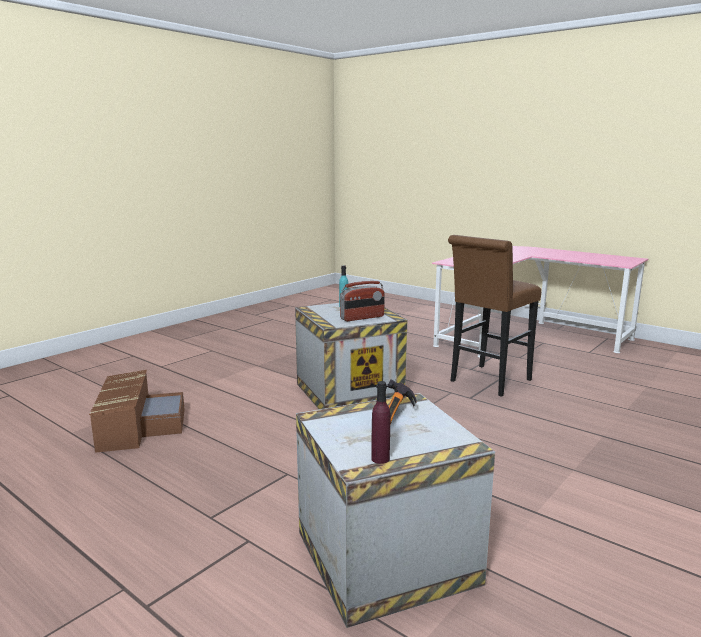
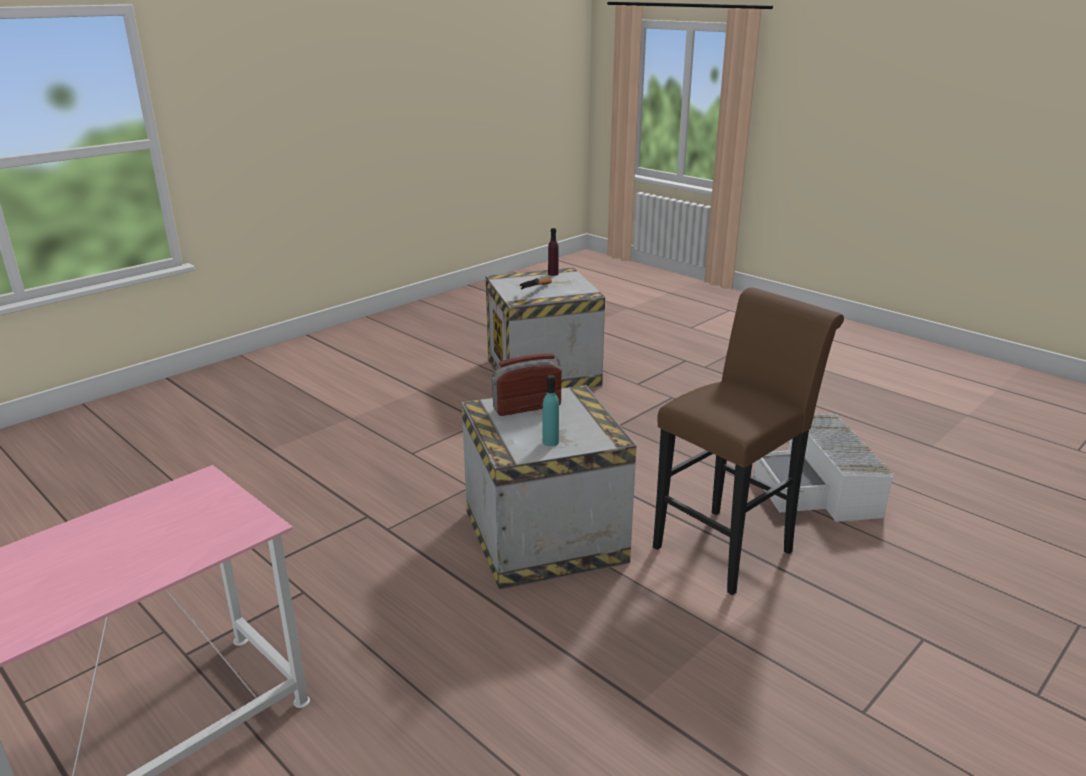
camera: 175 degrees left, 10 degrees up
brown storage box [89,370,185,453] -> white storage box [754,414,894,522]
brown stool [448,235,541,397] -> brown stool moved to [653,287,844,595]

